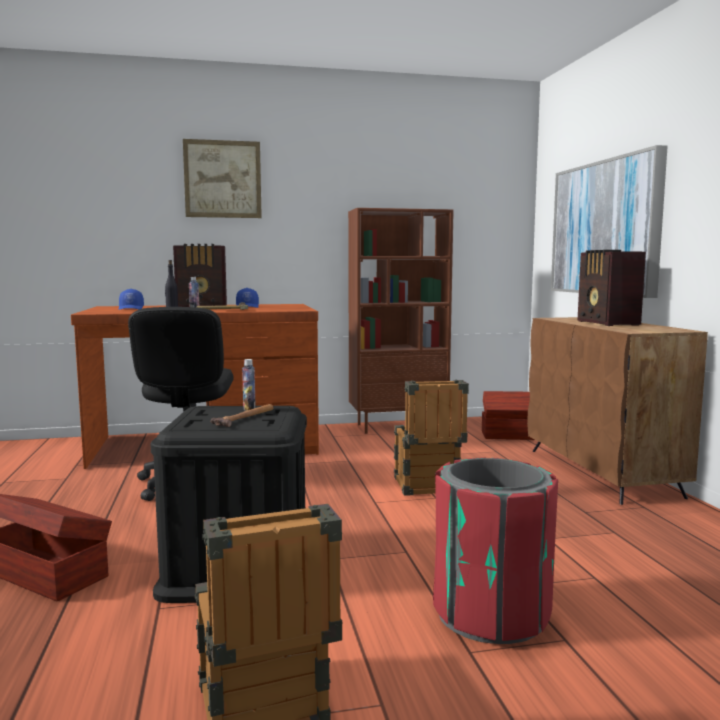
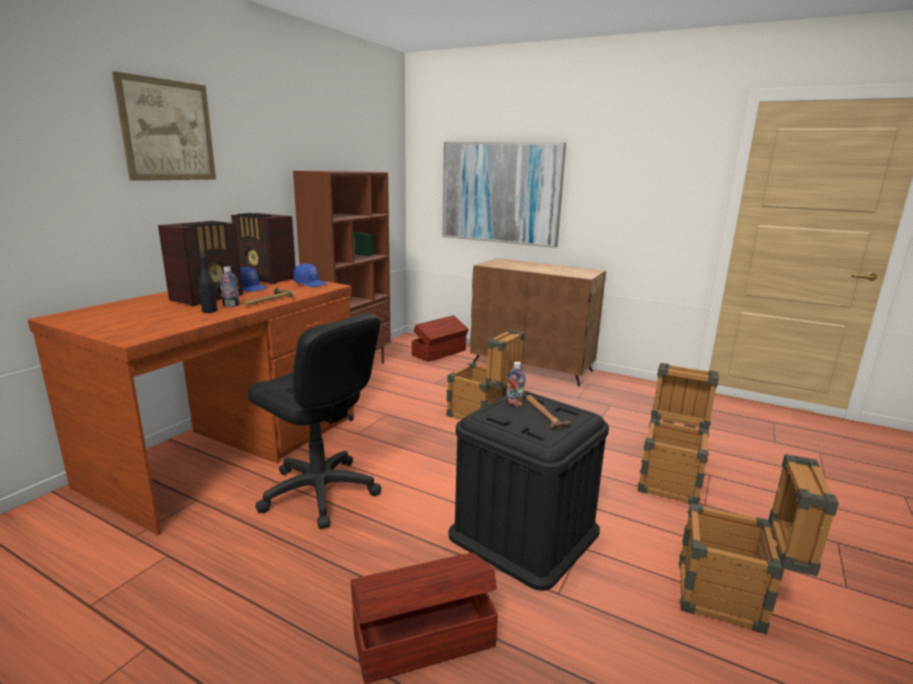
camera: 50 degrees left, 10 degrees up
blue cap [119,289,144,310] -> blue cap moved to [294,263,328,287]
red trash can [433,457,558,644] -> crate [638,363,719,505]
radio [578,250,646,326] -> radio moved to [231,213,296,284]

